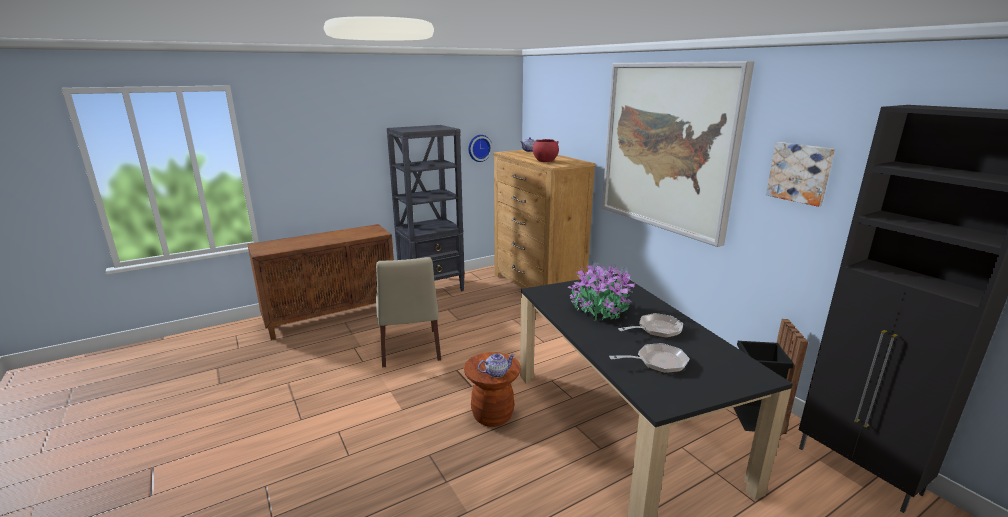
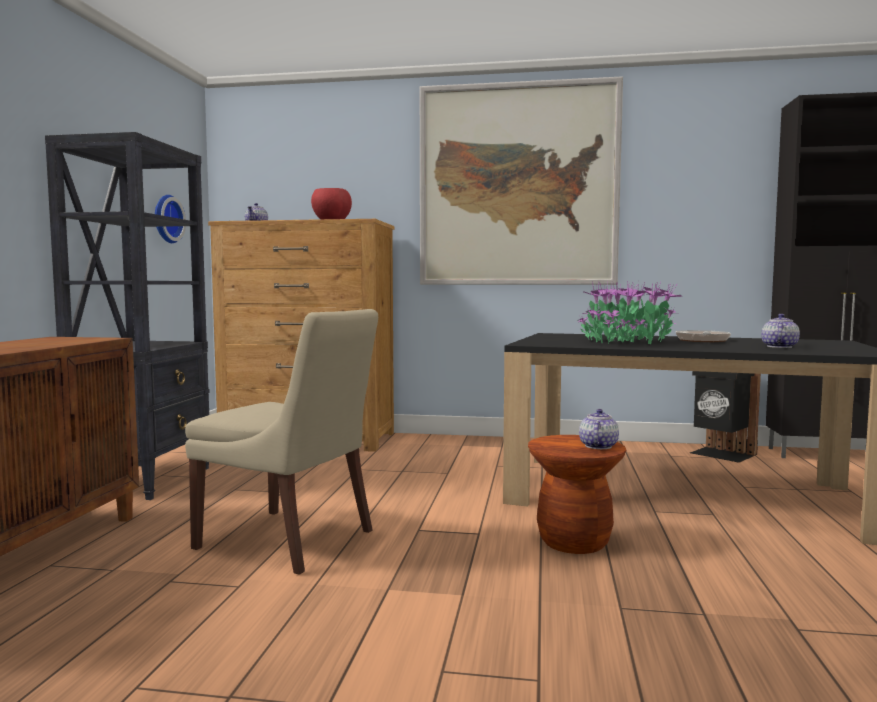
camera: 50 degrees left, 15 degrees down
frying pan [609,343,690,373] -> teapot [761,314,800,348]
picture [766,142,835,207] -> none

